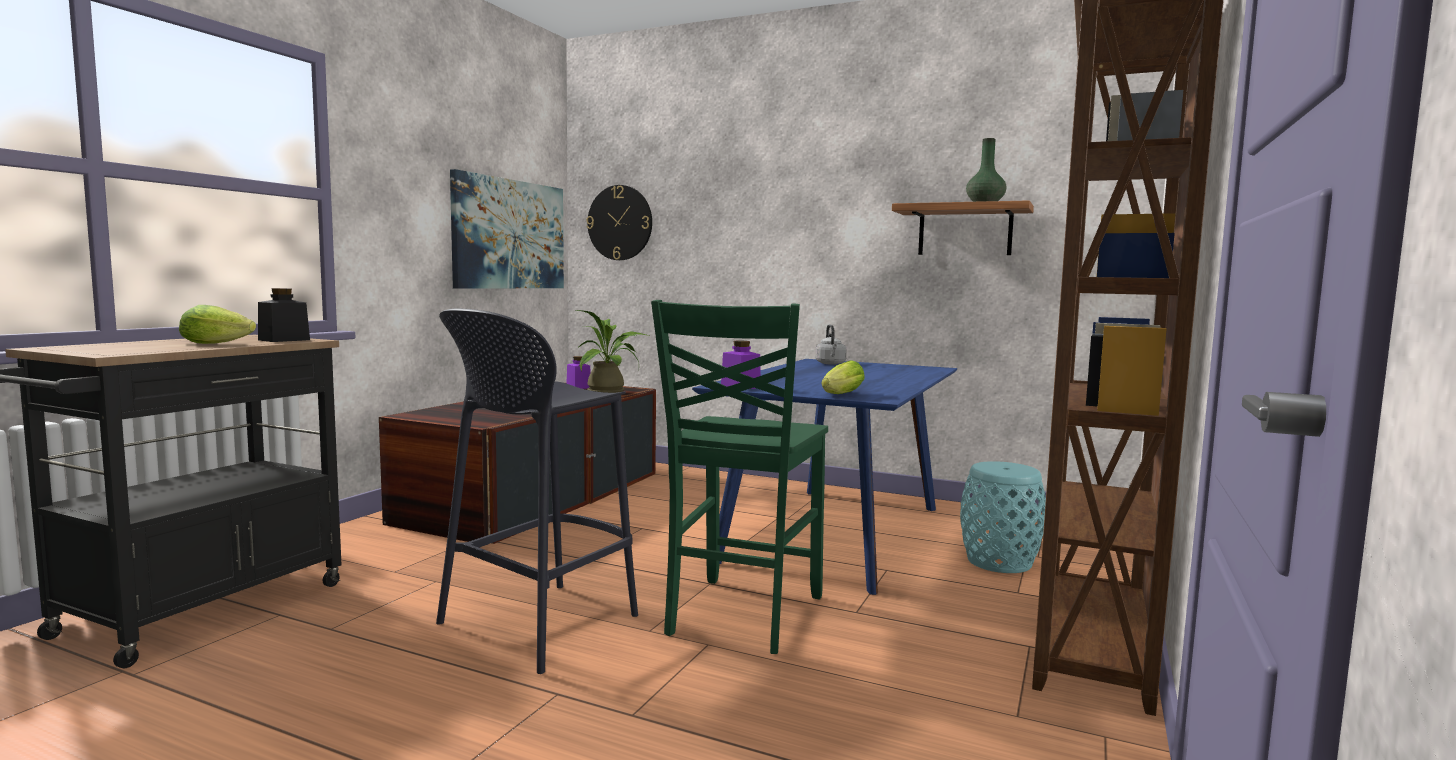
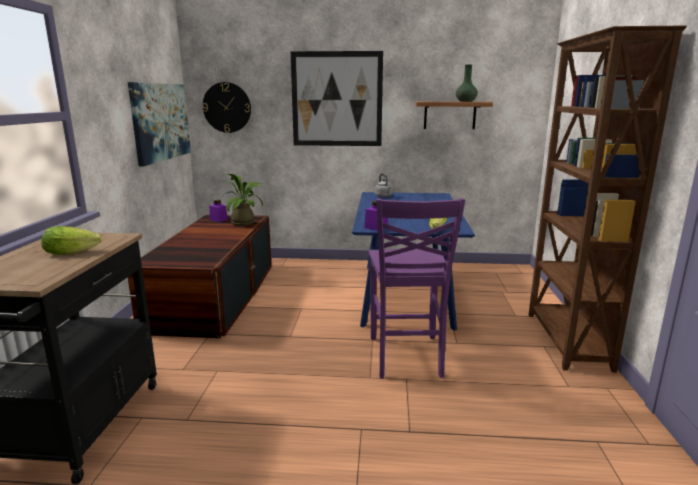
camera: 20 degrees left, 10 degrees up
black jar [258,288,310,342] -> none
grey stool [436,308,638,674] -> none
green chair [651,300,828,654] -> purple chair [369,198,465,379]
turquoise stool [960,461,1046,573] -> none
none -> picture [291,51,383,146]

